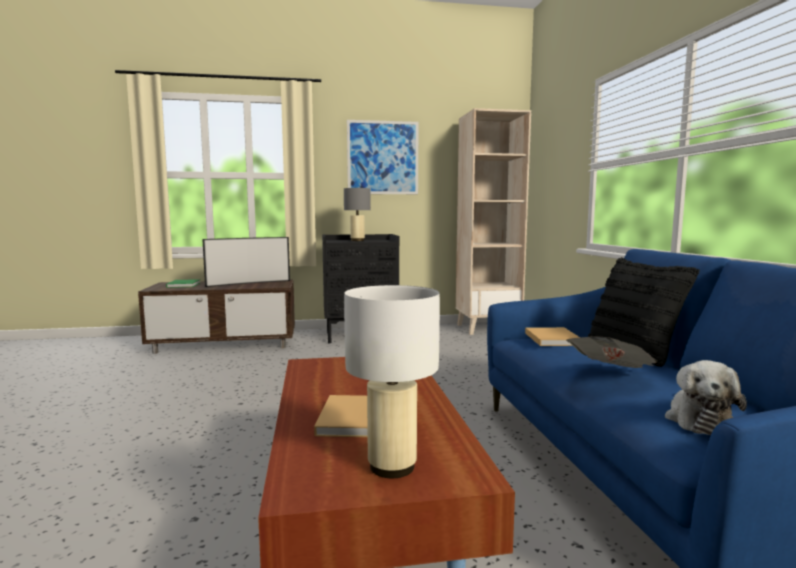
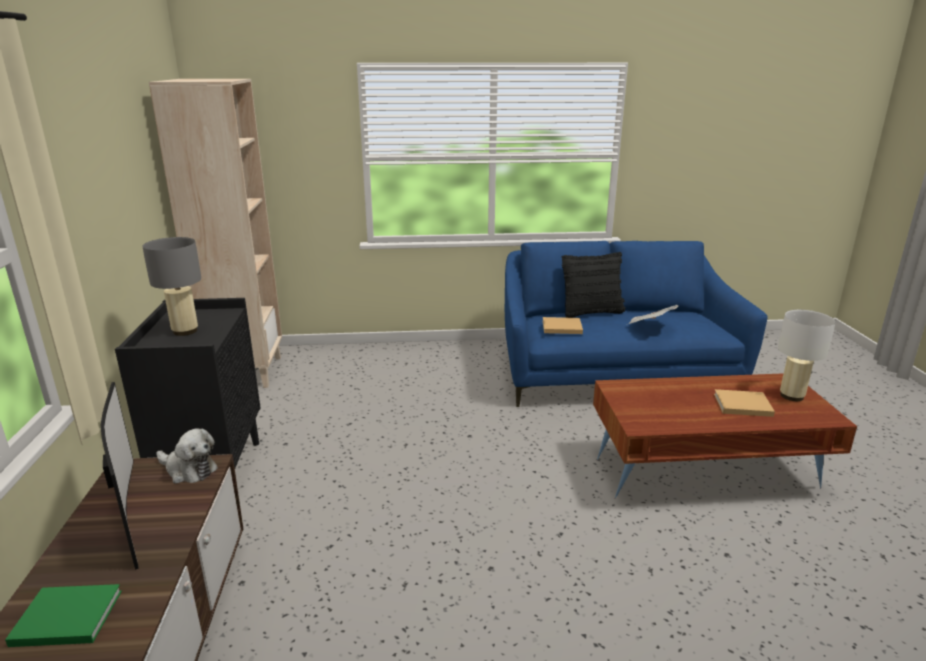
camera: 85 degrees left, 15 degrees up
picture [347,120,419,194] -> none
plush toy [665,360,747,435] -> plush toy moved to [156,428,218,484]

